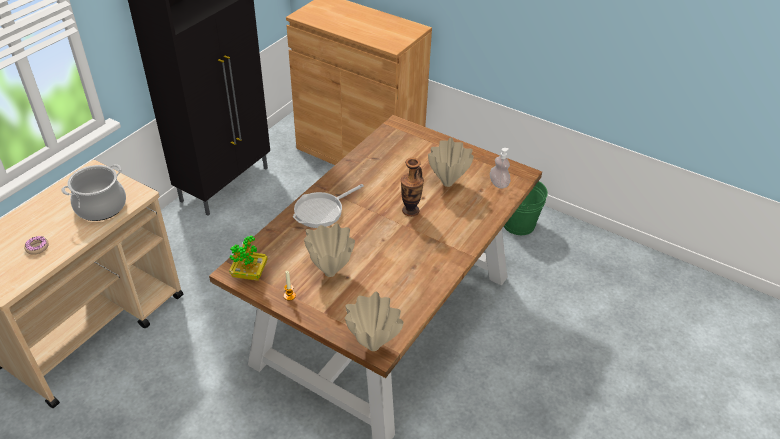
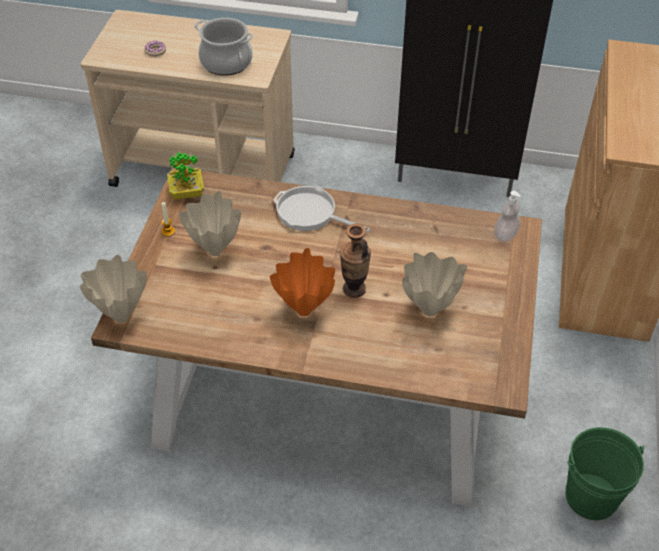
camera: 70 degrees right, 5 degrees up
soap dispenser [490,148,510,189] -> soap dispenser moved to [495,191,521,242]
none -> orange vase [270,248,335,316]

